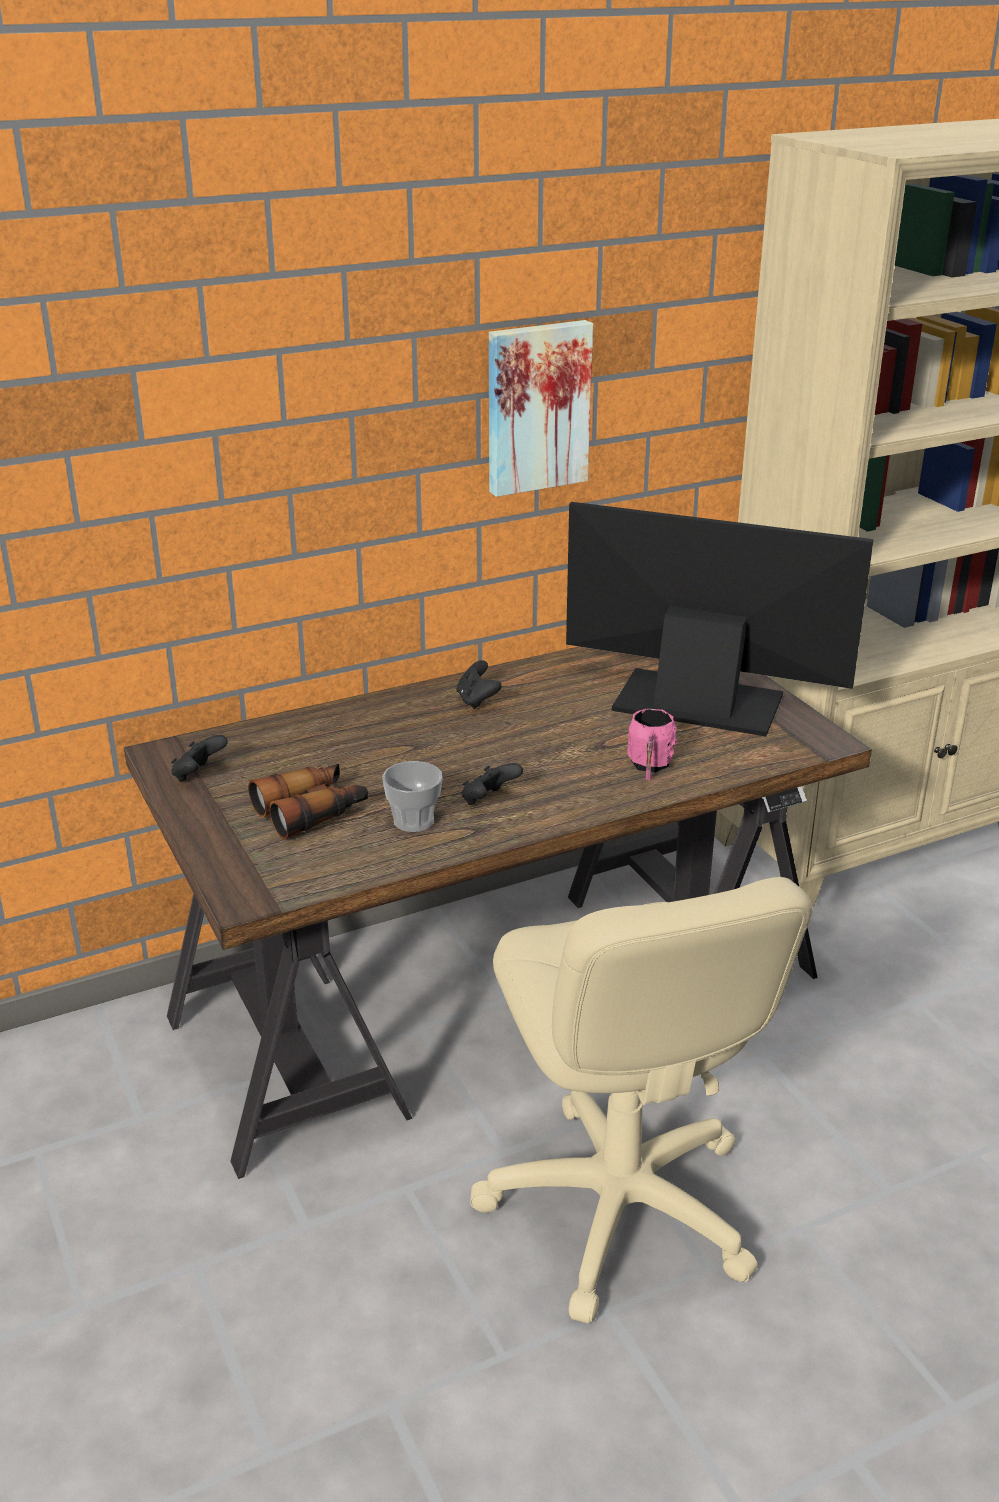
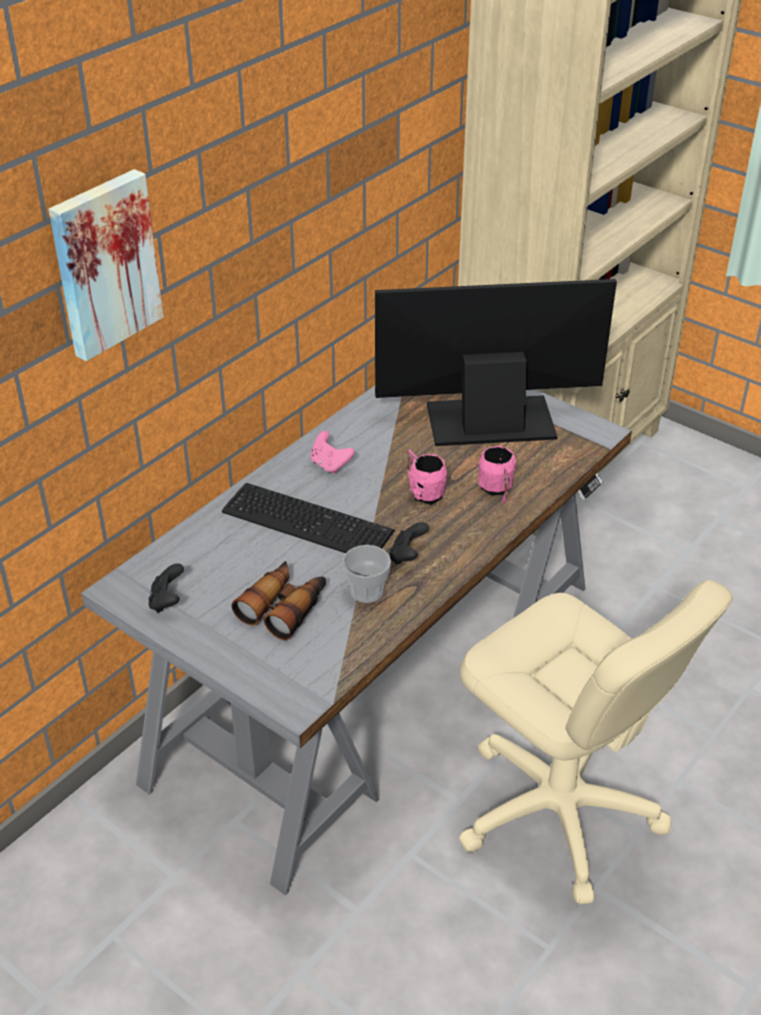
camera: 25 degrees left, 10 degrees up
brown desk [124,646,872,1179] -> grey desk [81,386,632,895]
black game controller [456,660,502,709] -> pink game controller [311,431,355,474]
picture [489,320,593,497] -> picture moved to [48,169,164,361]
none -> keyboard [222,483,395,553]
none -> pink mug [408,449,447,505]

